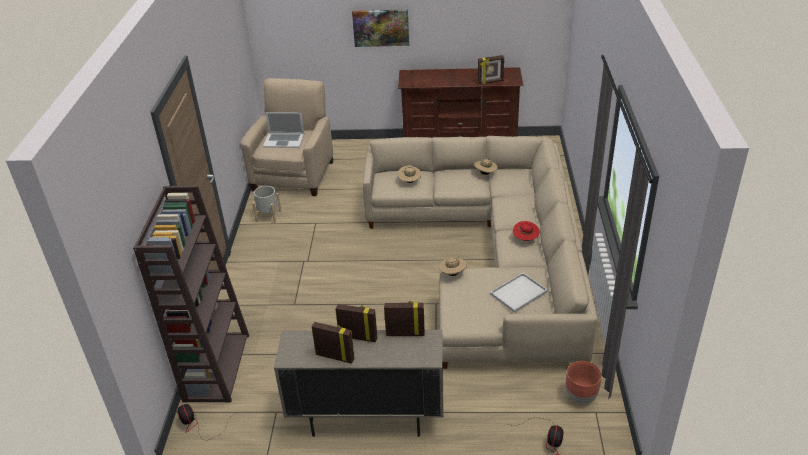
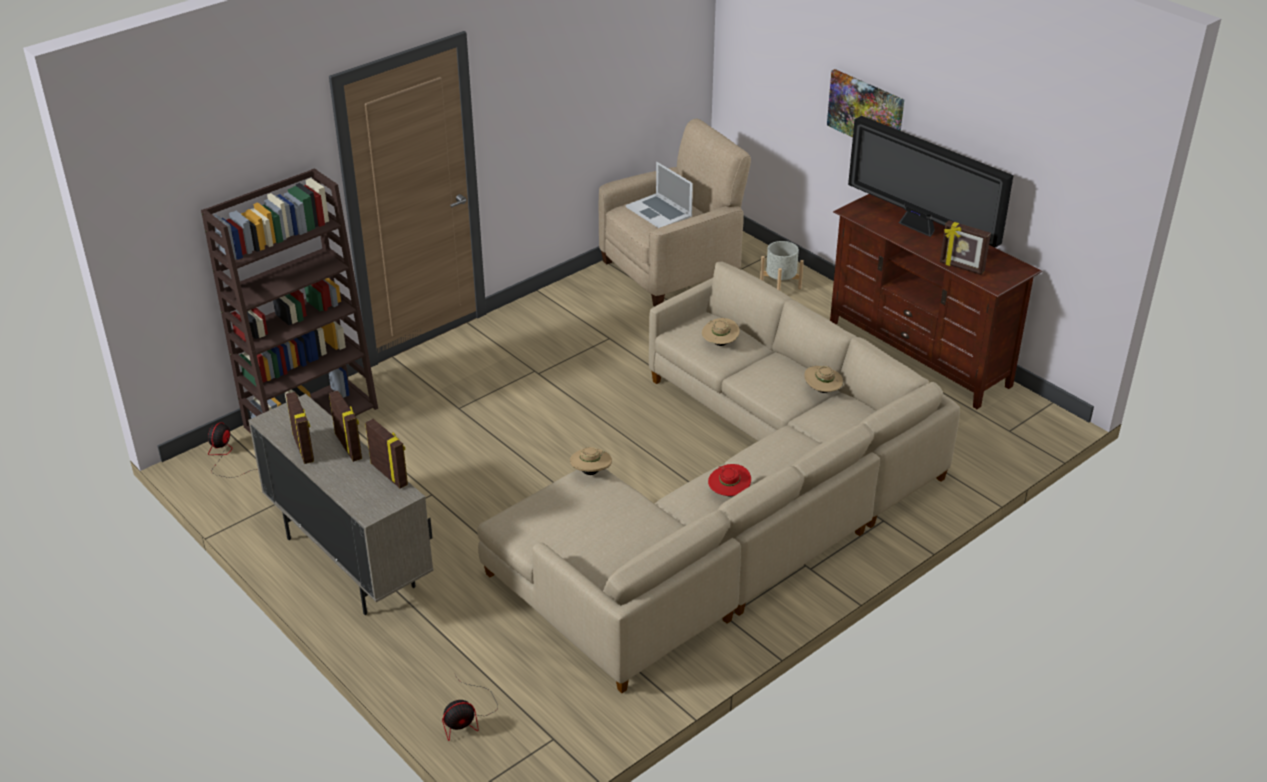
camera: 45 degrees right, 0 degrees up
grey planter [252,186,282,223] -> grey planter moved to [760,241,804,290]
white tray [490,273,548,313] -> none
brown planter [565,361,602,404] -> none
none -> television [848,116,1014,248]

